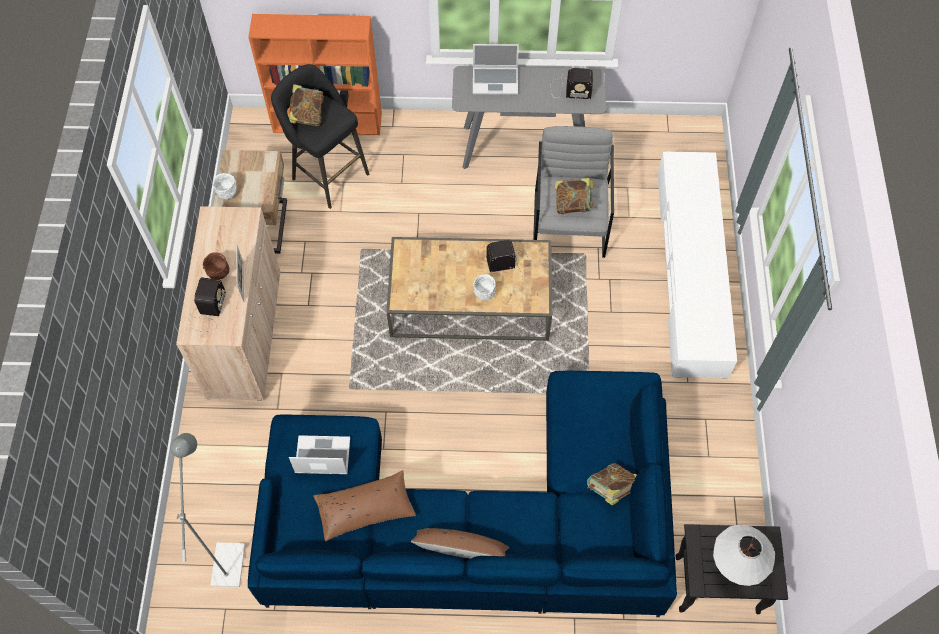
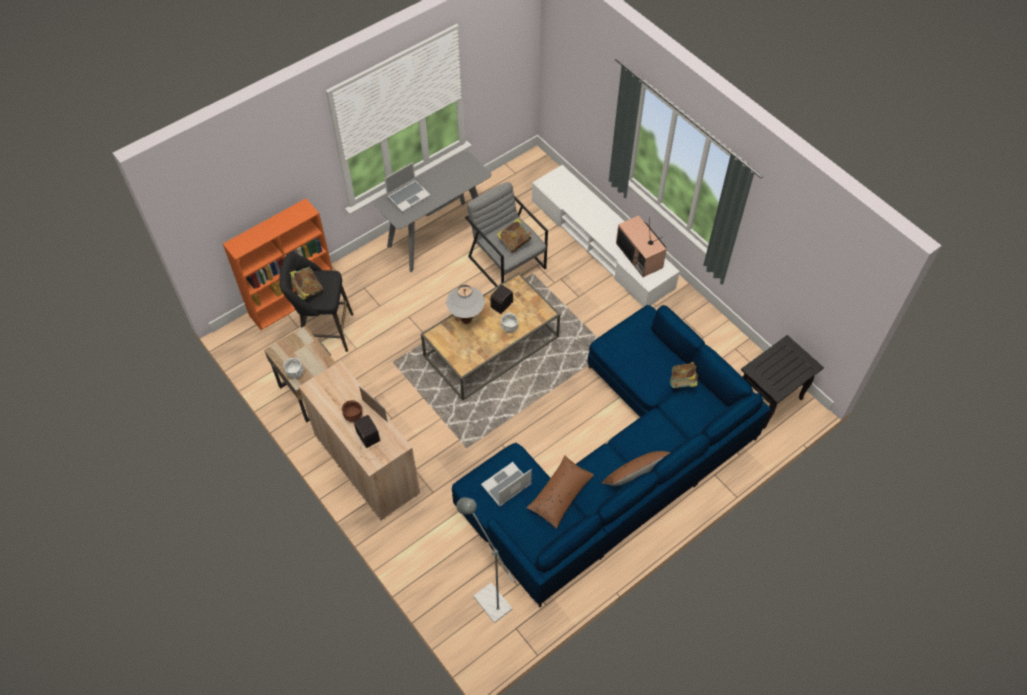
camera: 40 degrees left, 5 degrees down
radio [550,68,593,99] -> none
white table lamp [713,525,775,586] -> white table lamp moved to [446,284,485,324]
none -> television [616,215,667,277]

